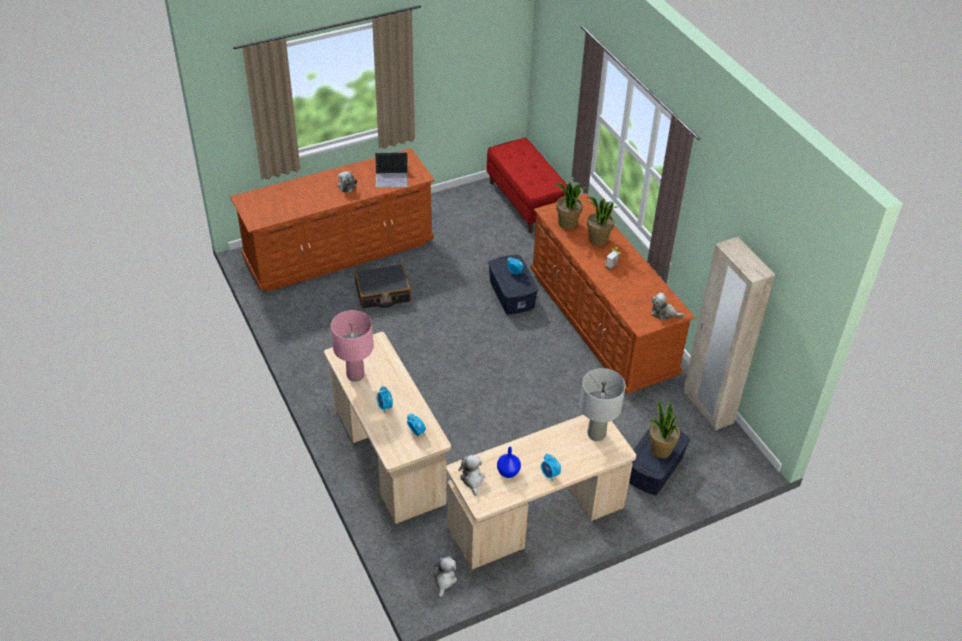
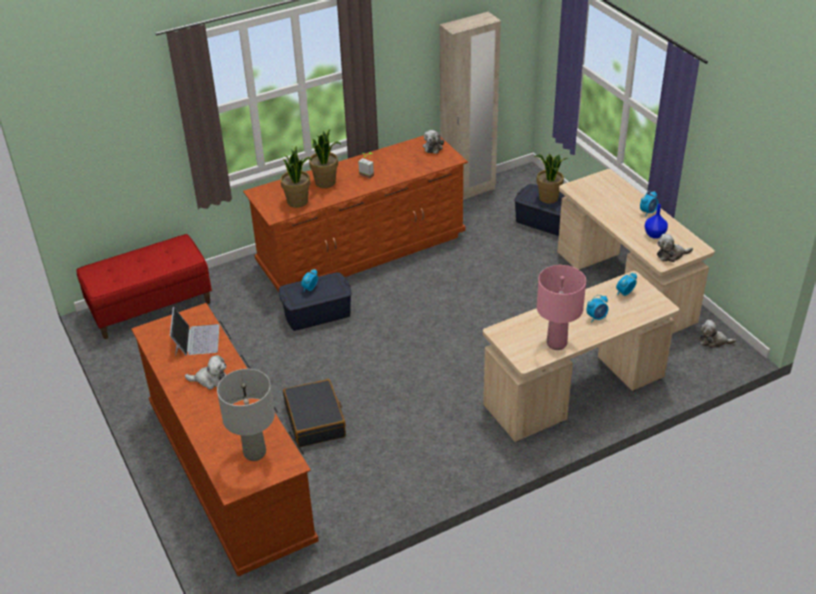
camera: 90 degrees left, 5 degrees down
grey table lamp [580,368,626,441] -> grey table lamp moved to [217,369,275,461]

